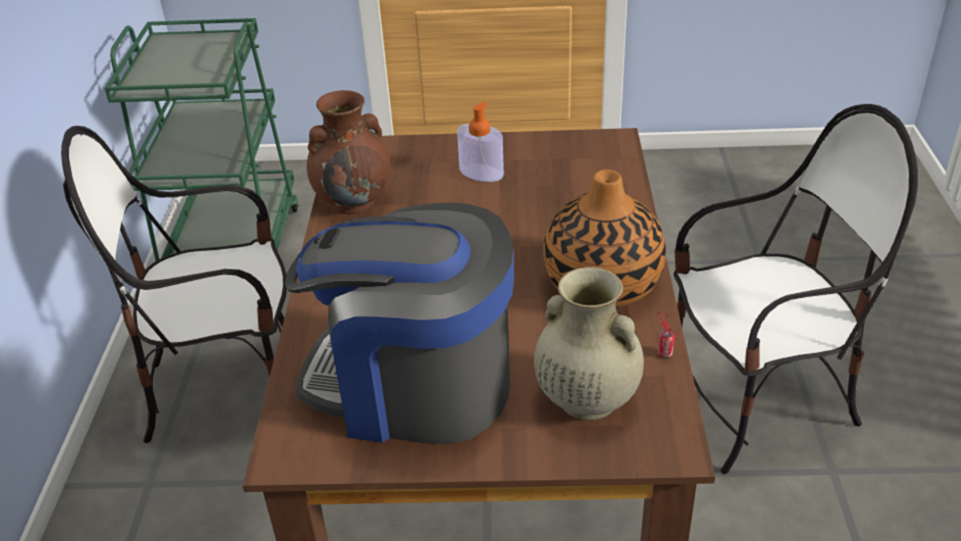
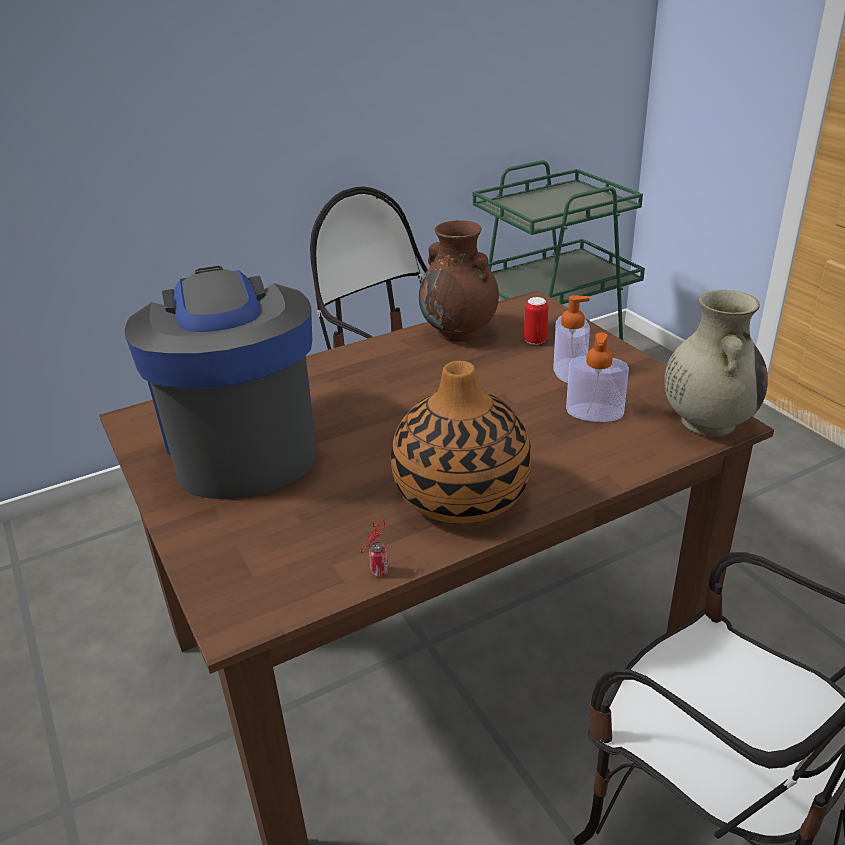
camera: 60 degrees right, 5 degrees down
beige vase [534,267,644,420] -> beige vase moved to [664,290,768,437]
none -> can [524,297,548,345]
none -> soap dispenser [566,333,629,422]

